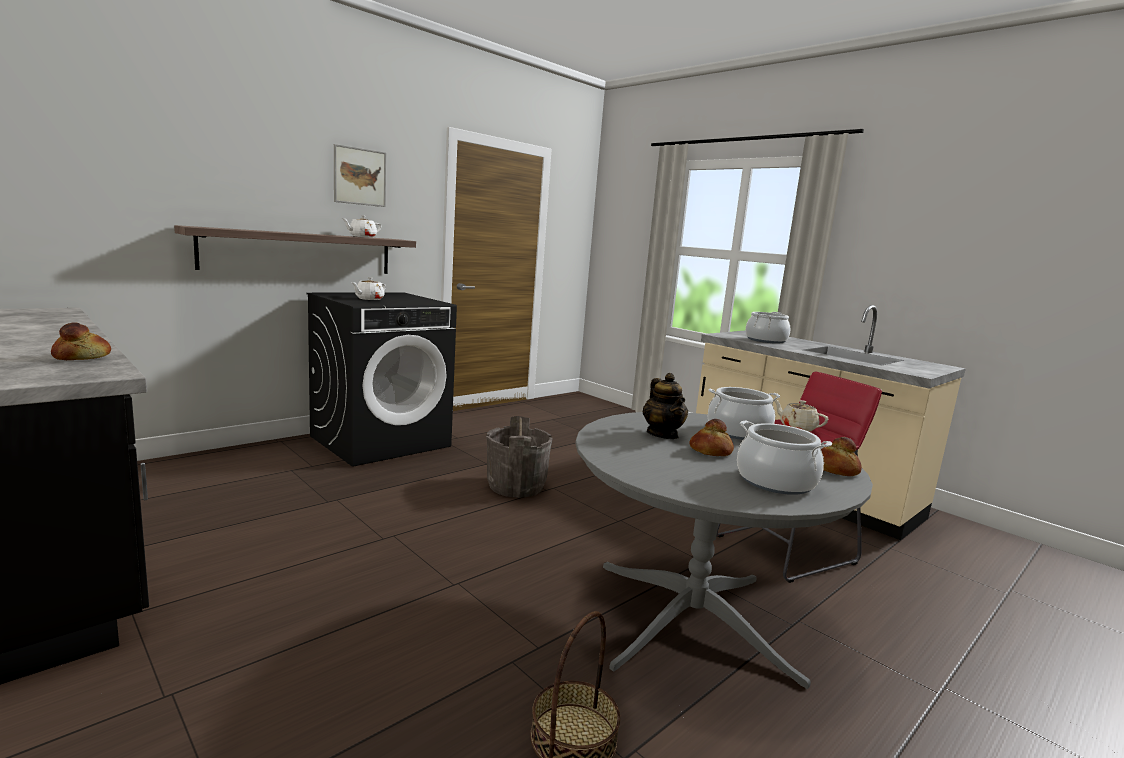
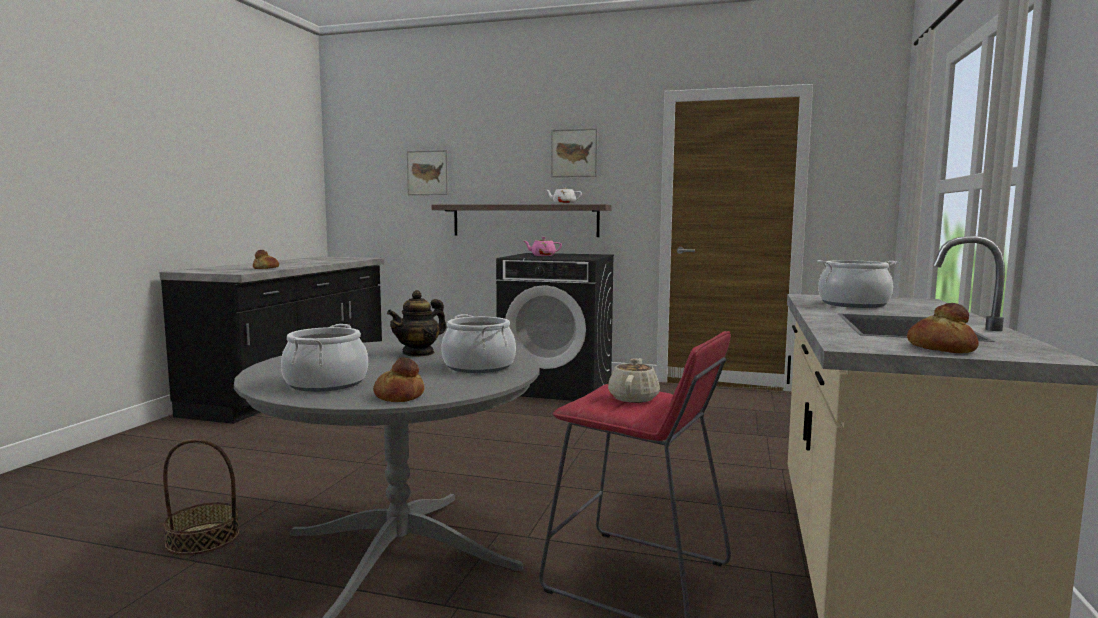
camera: 60 degrees right, 5 degrees down
white teapot [351,277,386,300] -> pink teapot [524,237,562,256]
grey bucket [486,416,553,498] -> none
bread [689,419,734,456] -> bread moved to [907,303,979,353]
none -> picture [407,150,448,195]

